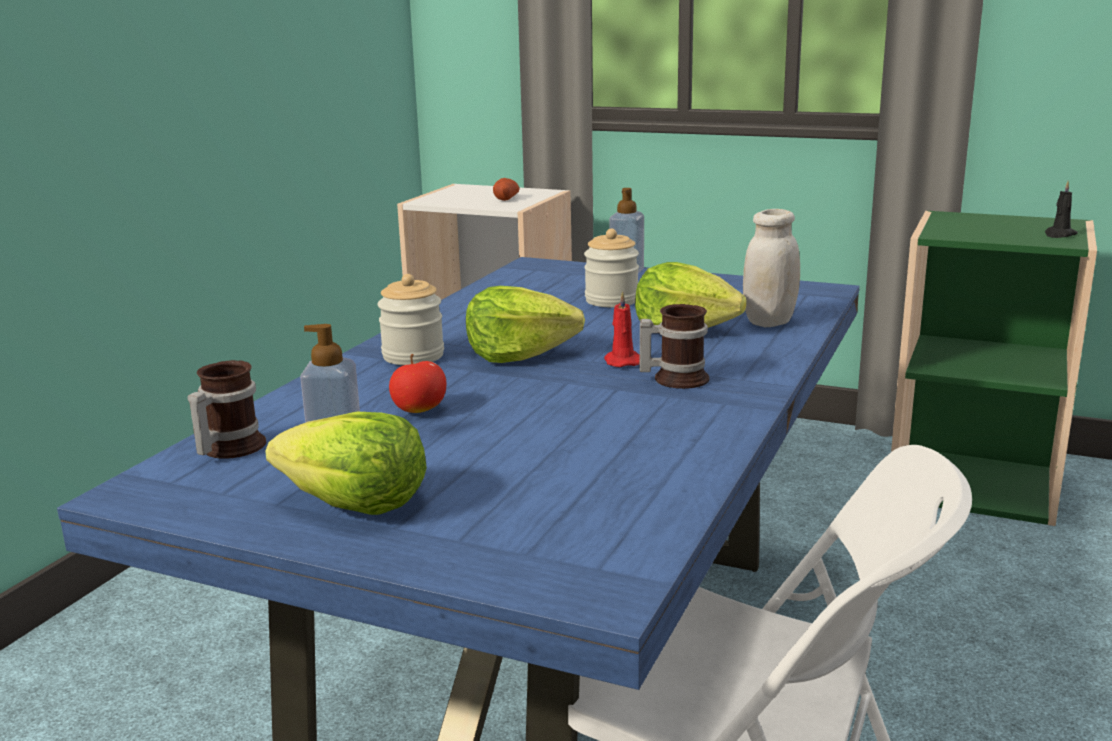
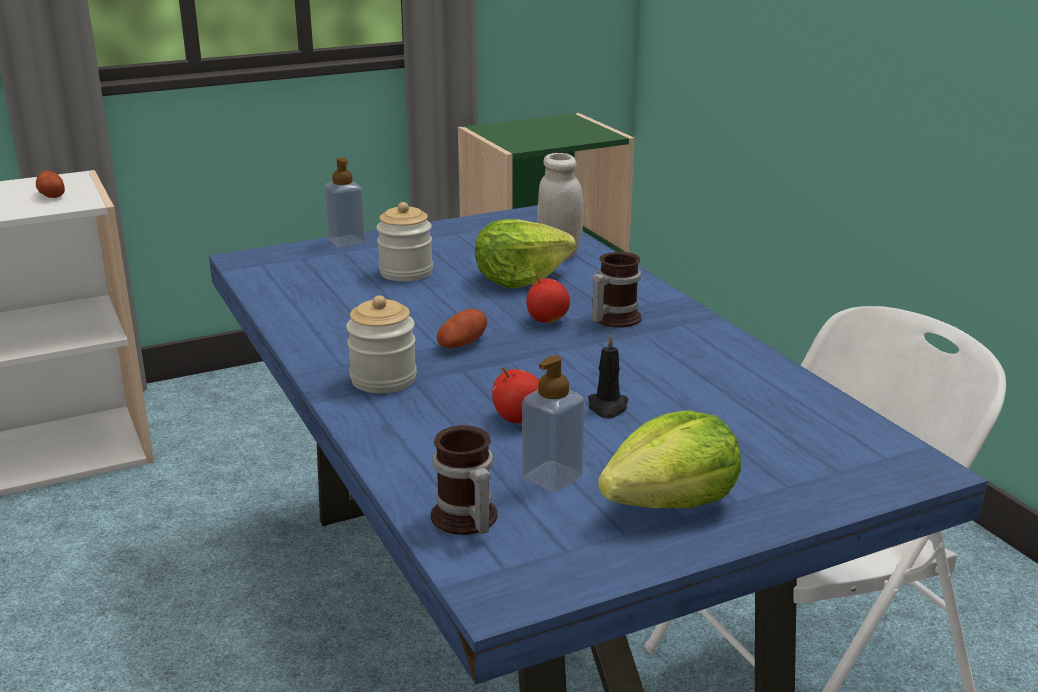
camera: 50 degrees left, 5 degrees up
lettuce [466,286,585,363] -> potato [437,309,487,348]
red candle [604,291,640,367] -> apple [526,275,570,323]
black candle [1045,181,1078,238] -> black candle moved to [588,333,628,418]

